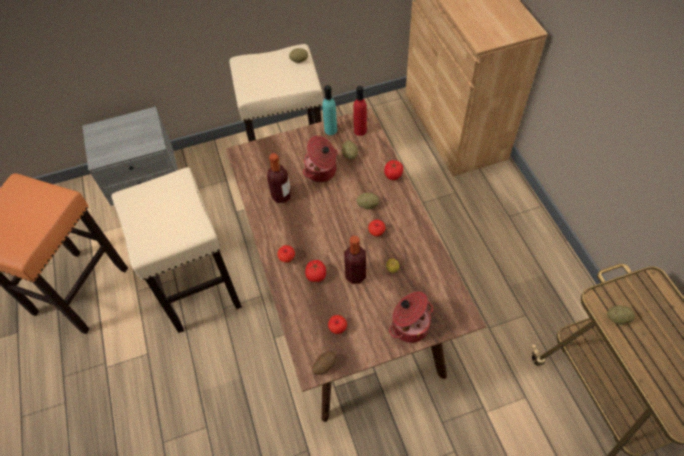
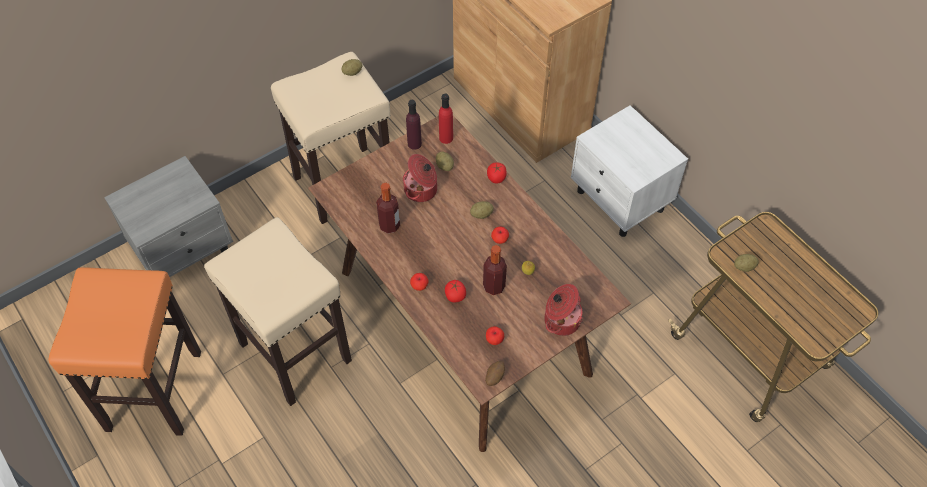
camera: 20 degrees left, 0 degrees up
turquoise bottle [322,85,337,135] -> purple bottle [406,100,422,150]
none -> white nightstand [571,105,688,237]

